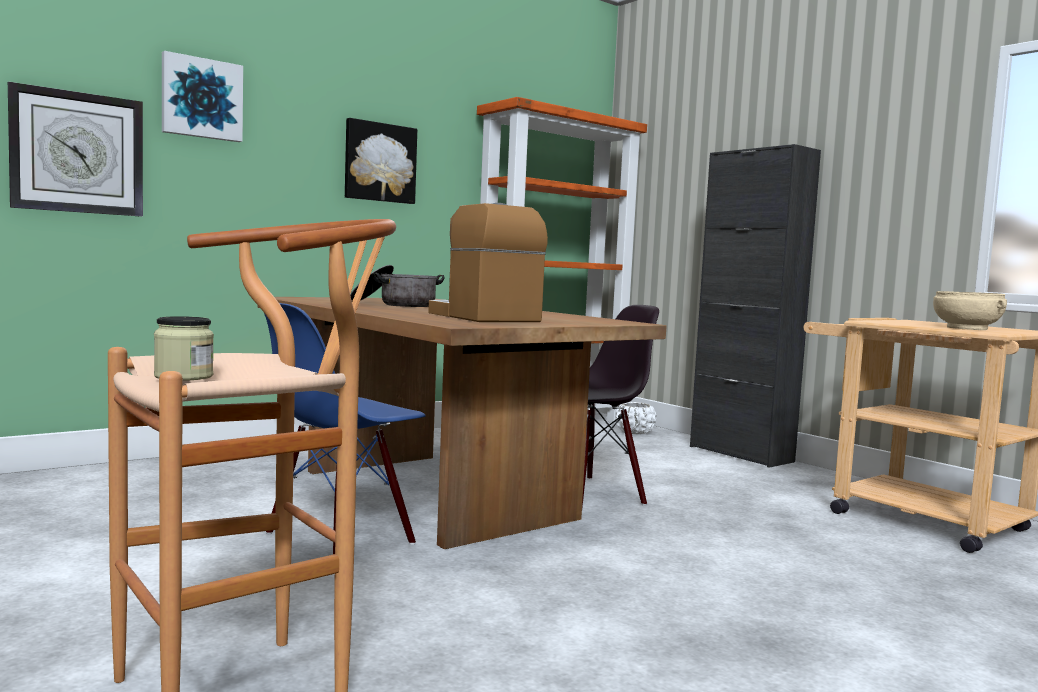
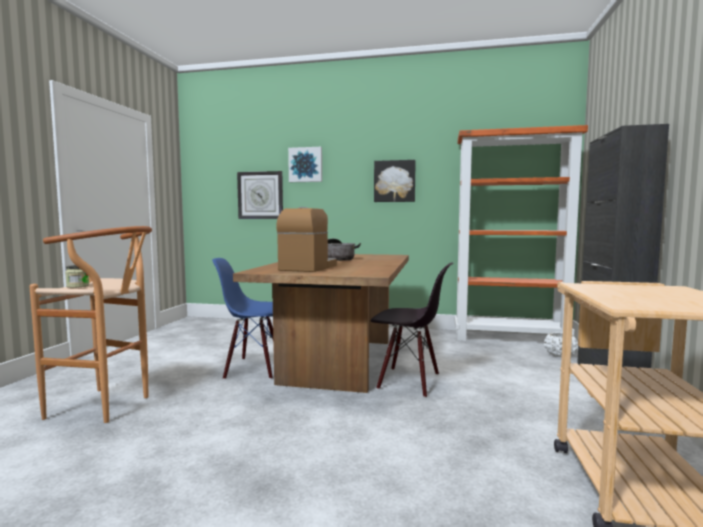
camera: 50 degrees right, 0 degrees up
beige bowl [933,291,1007,330] -> none

